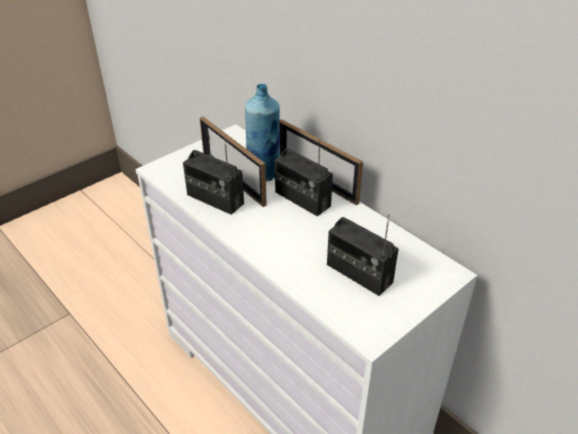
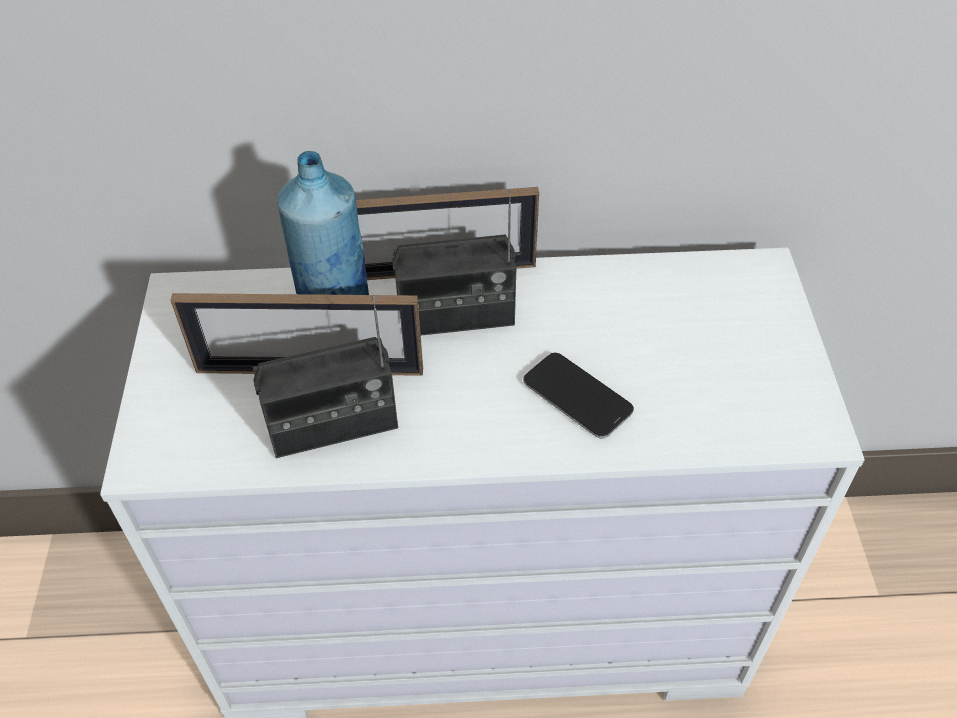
camera: 50 degrees left, 10 degrees up
radio [327,214,399,296] -> none
none -> phone [523,353,634,439]

